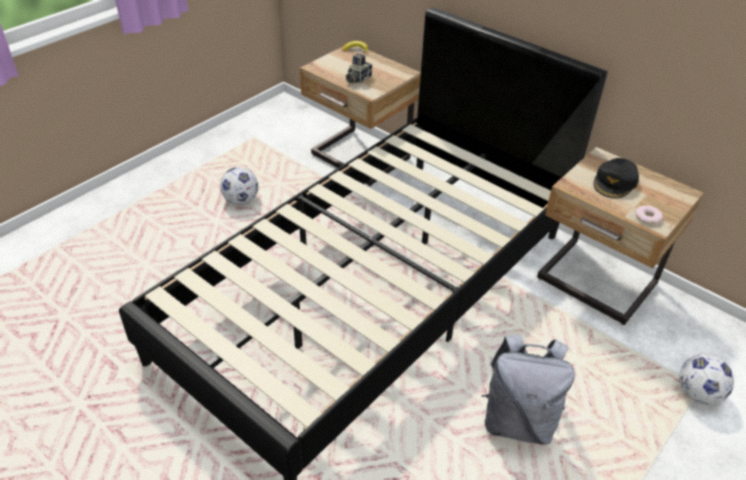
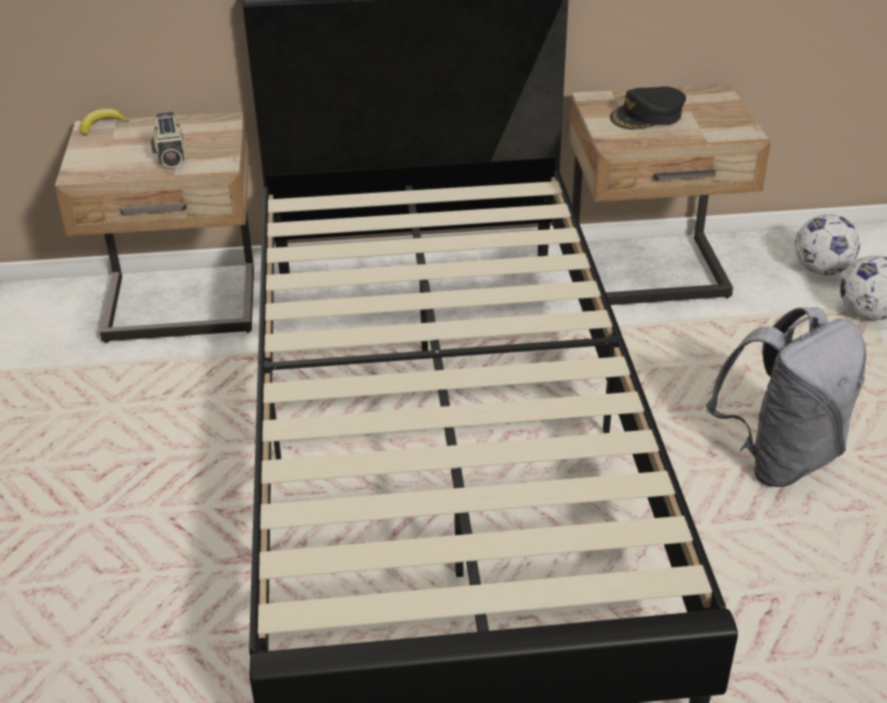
camera: 45 degrees left, 5 degrees down
football [220,167,258,205] -> football moved to [795,214,860,276]
black cap [594,158,639,198] -> black cap turned 75 degrees clockwise [610,86,686,130]
donut [635,205,663,224] -> none

